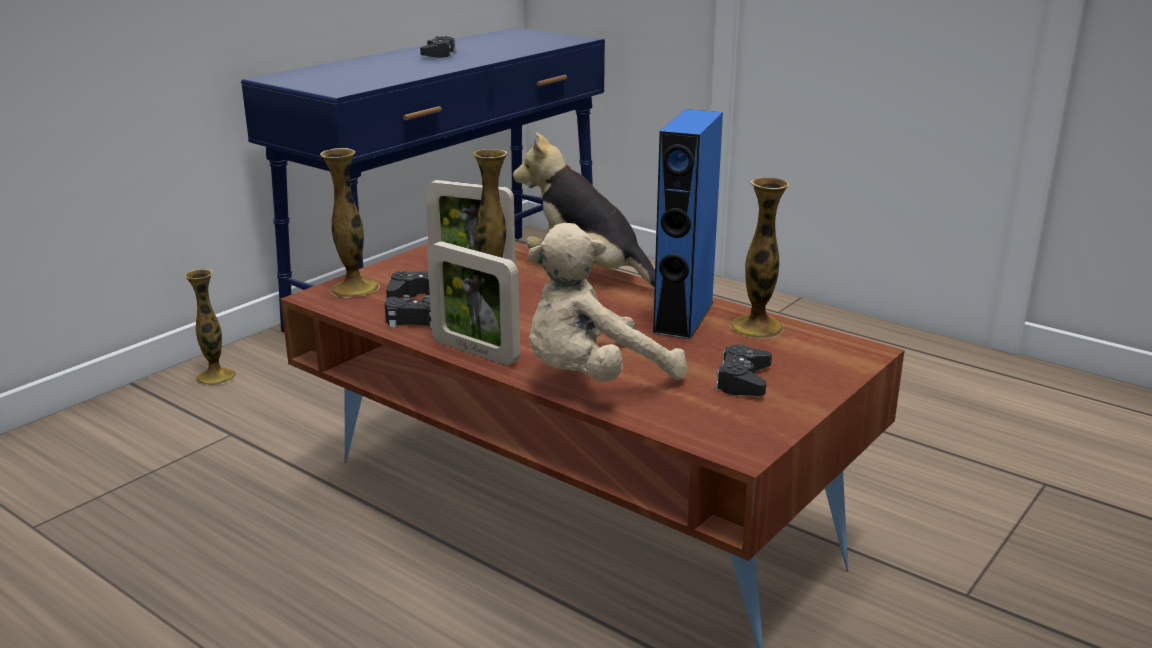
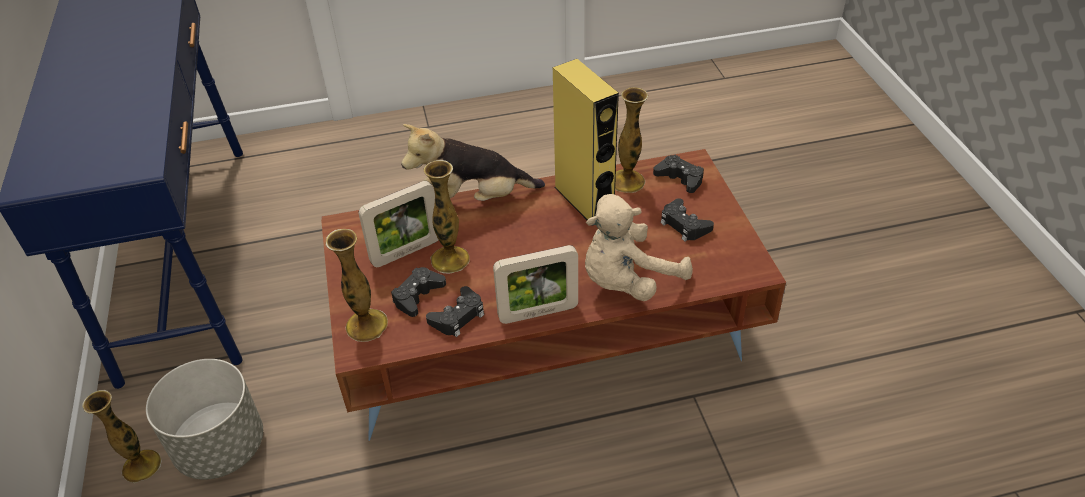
camera: 50 degrees left, 20 degrees up
black game controller [420,36,456,58] -> black game controller moved to [653,155,704,193]
beige plush toy [527,223,687,382] -> beige plush toy turned 45 degrees clockwise [585,194,693,301]
blue speaker [652,109,723,339] -> yellow speaker [553,59,619,226]
none -> grey planter [146,359,263,480]

